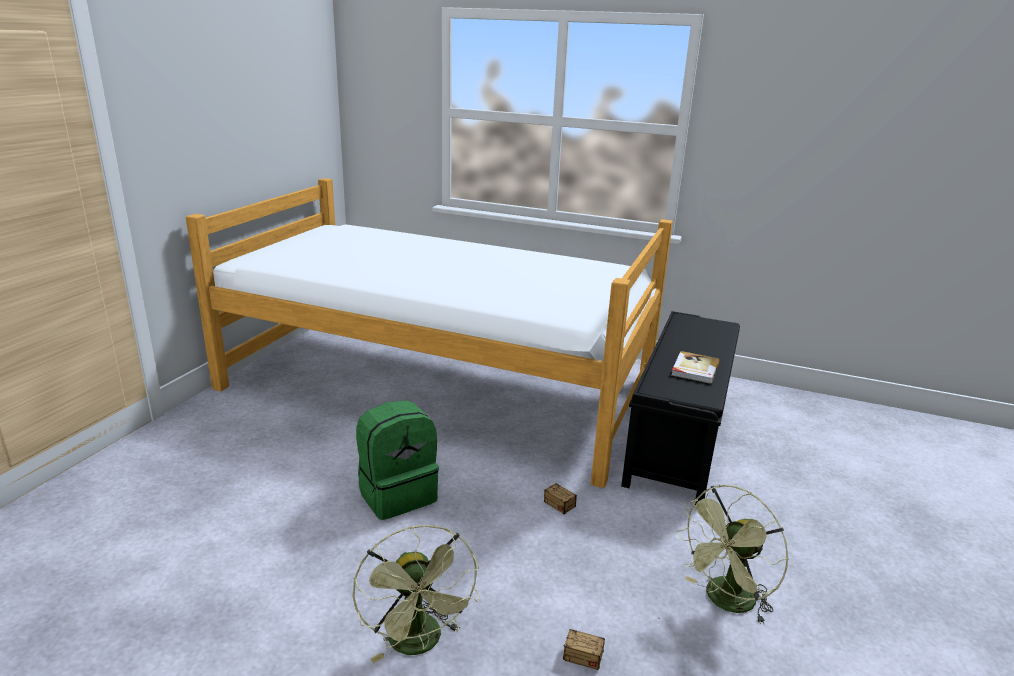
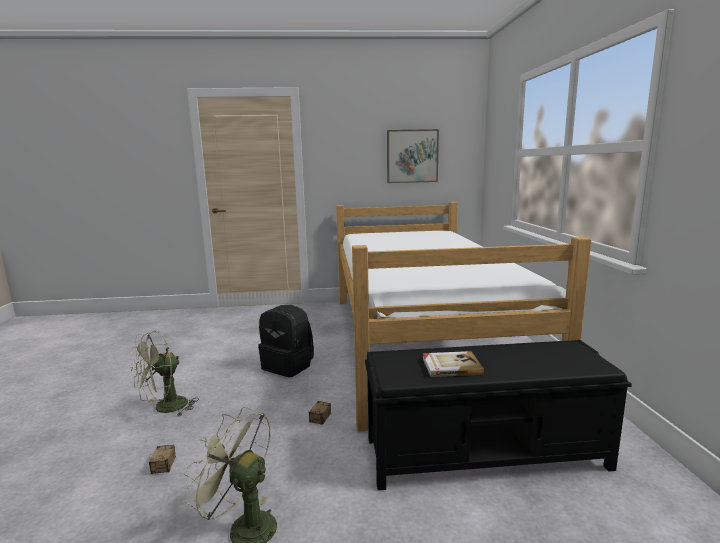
camera: 65 degrees right, 10 degrees down
green backpack [356,400,439,520] -> black backpack [258,305,314,377]
none -> picture [387,129,439,183]

